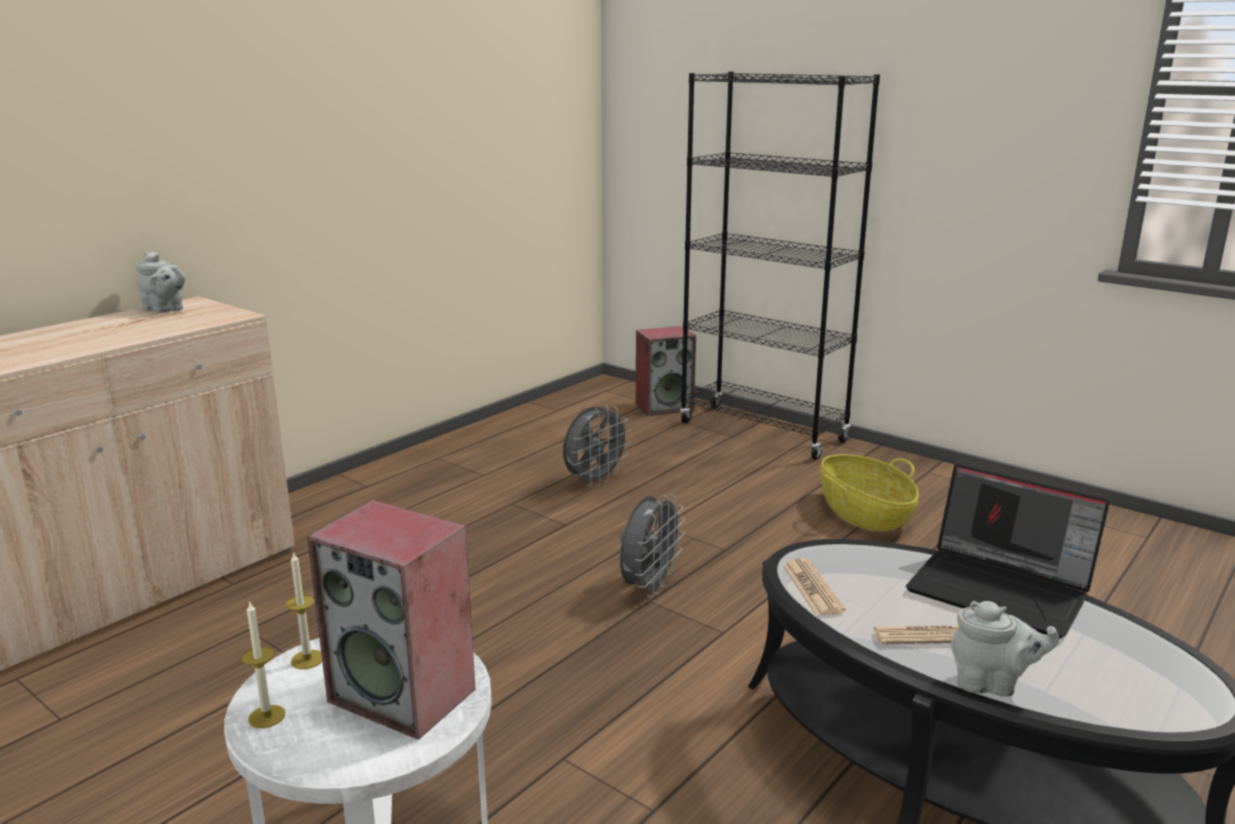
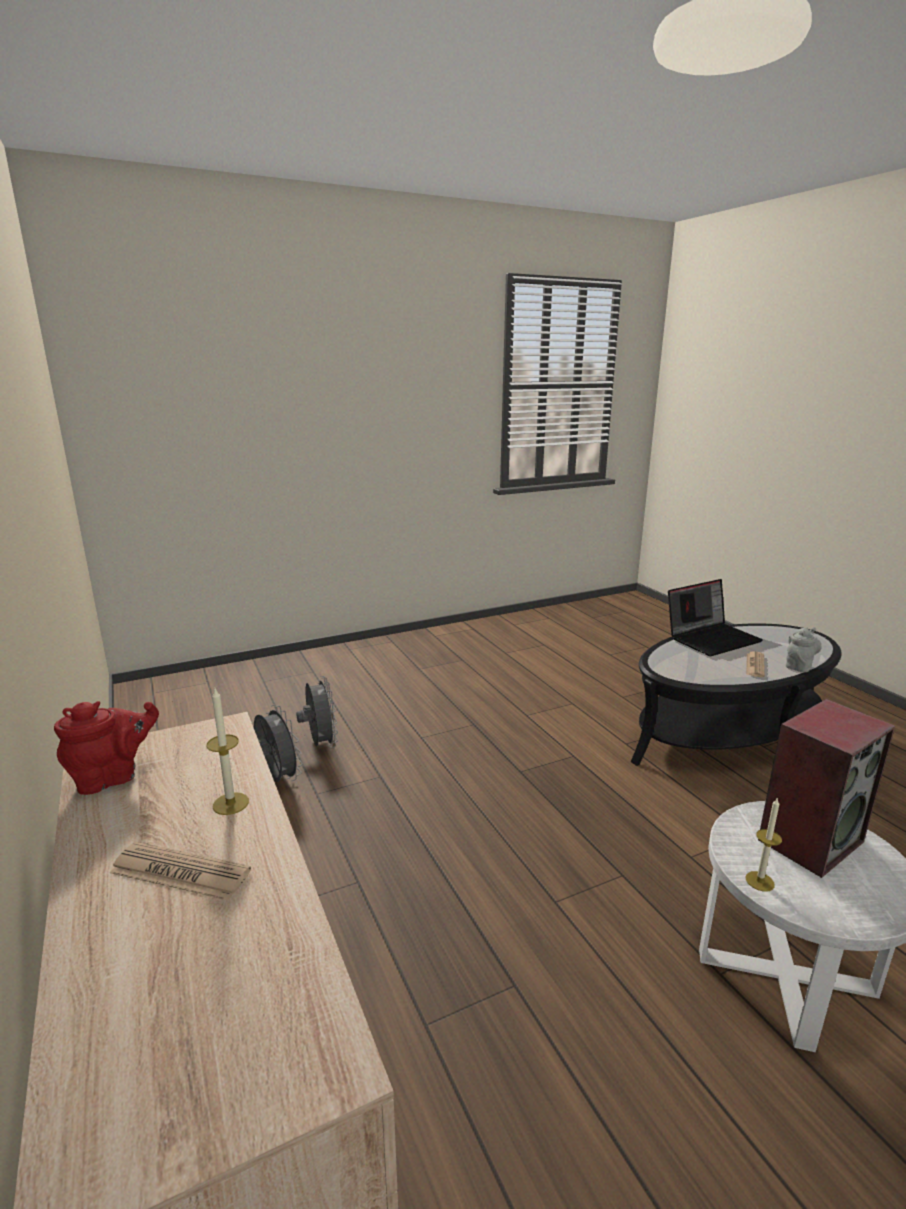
camera: 65 degrees left, 0 degrees up
grey teapot [136,252,186,312] -> red teapot [54,701,159,795]
candle [242,601,285,728] -> candle moved to [206,689,249,815]
grey fan [620,494,685,597] -> grey fan moved to [254,705,303,782]
speaker [636,326,696,416] -> none
black bookcase [680,72,880,460] -> none
newspaper [783,558,845,615] -> newspaper moved to [110,842,251,901]
basket [820,454,919,531] -> none

